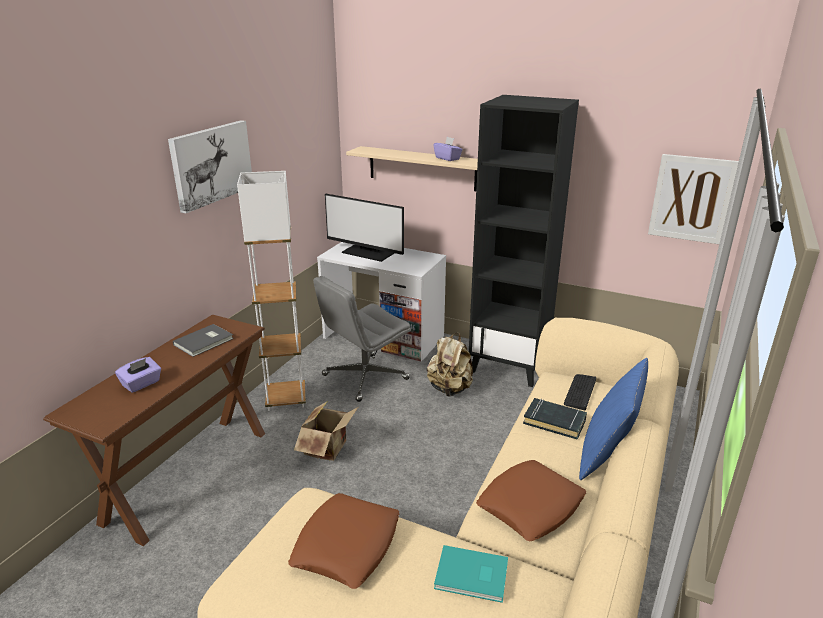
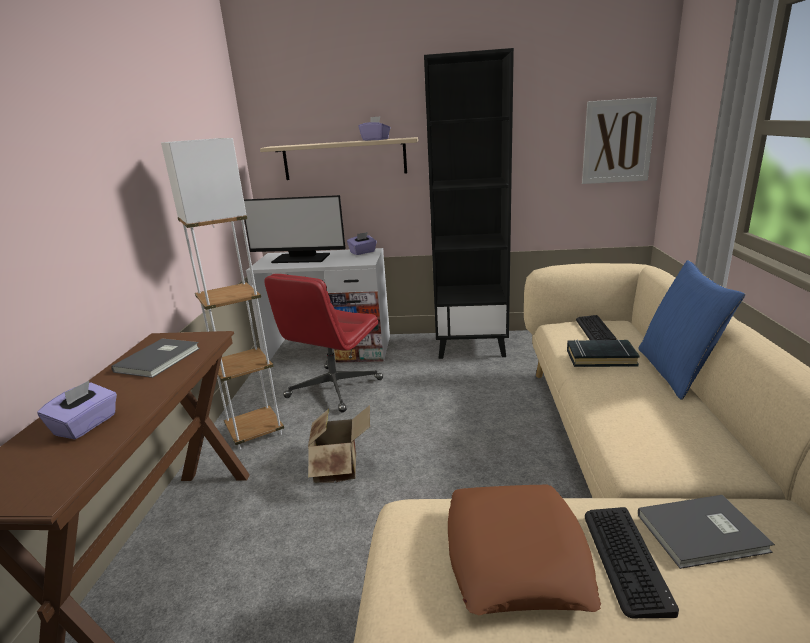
camera: 20 degrees left, 5 degrees down
picture [168,120,252,213] -> none
grey office chair [313,276,411,402] -> red office chair [264,274,383,413]
beige backpack [427,333,473,397] -> none
turquoise book [434,545,508,603] -> grey book [638,495,775,569]
brown pillow [476,460,586,541] -> none
none -> purple tissue box [347,232,377,255]
none -> keyboard [585,507,679,618]

